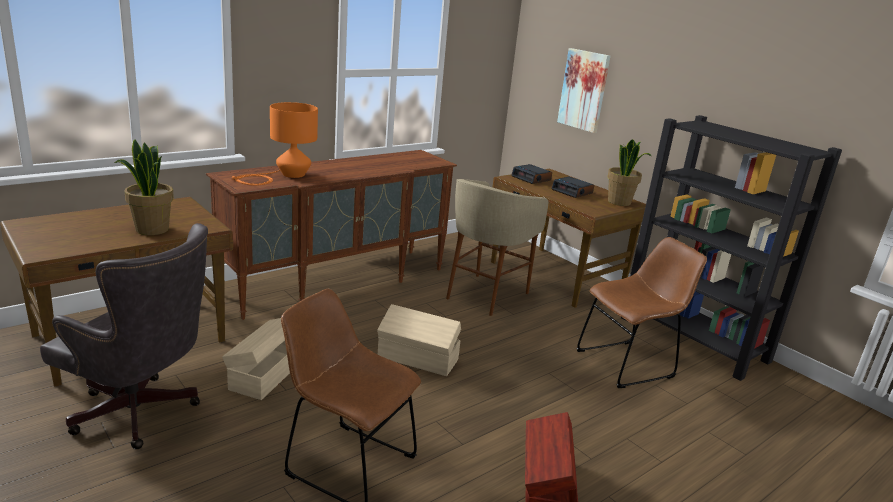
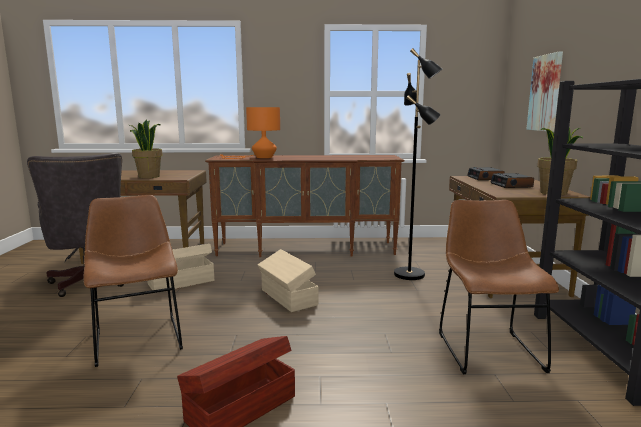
camera: 40 degrees right, 10 degrees down
beige stool [446,179,548,316] -> black floor lamp [394,48,442,280]
brown chair [576,237,707,388] -> brown chair turned 105 degrees counterclockwise [439,200,559,374]

